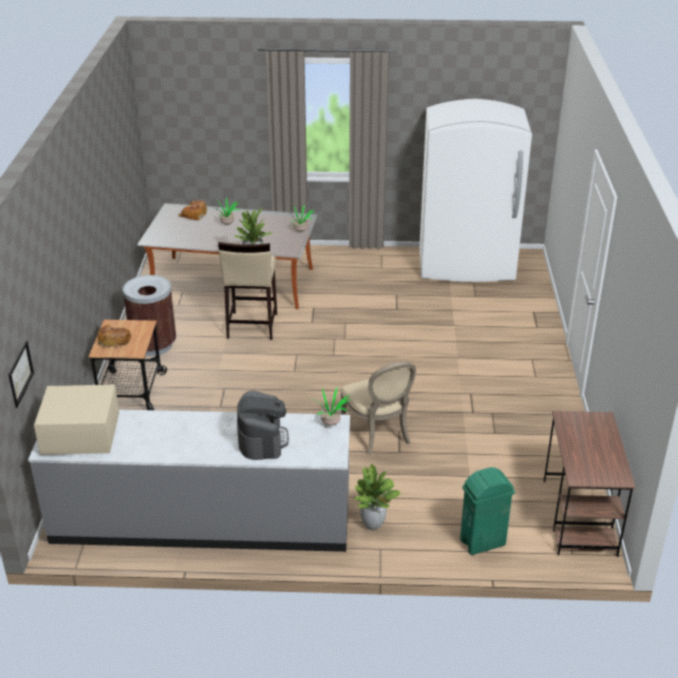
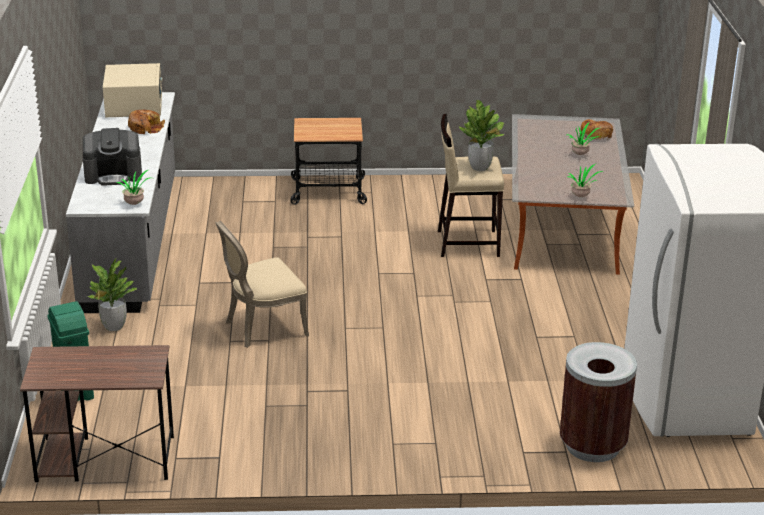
camera: 85 degrees right, 5 degrees down
picture [8,341,34,408] -> none
bread [98,325,132,347] -> bread moved to [128,109,165,134]
brown trash can [123,275,176,356] -> brown trash can moved to [560,342,637,462]

